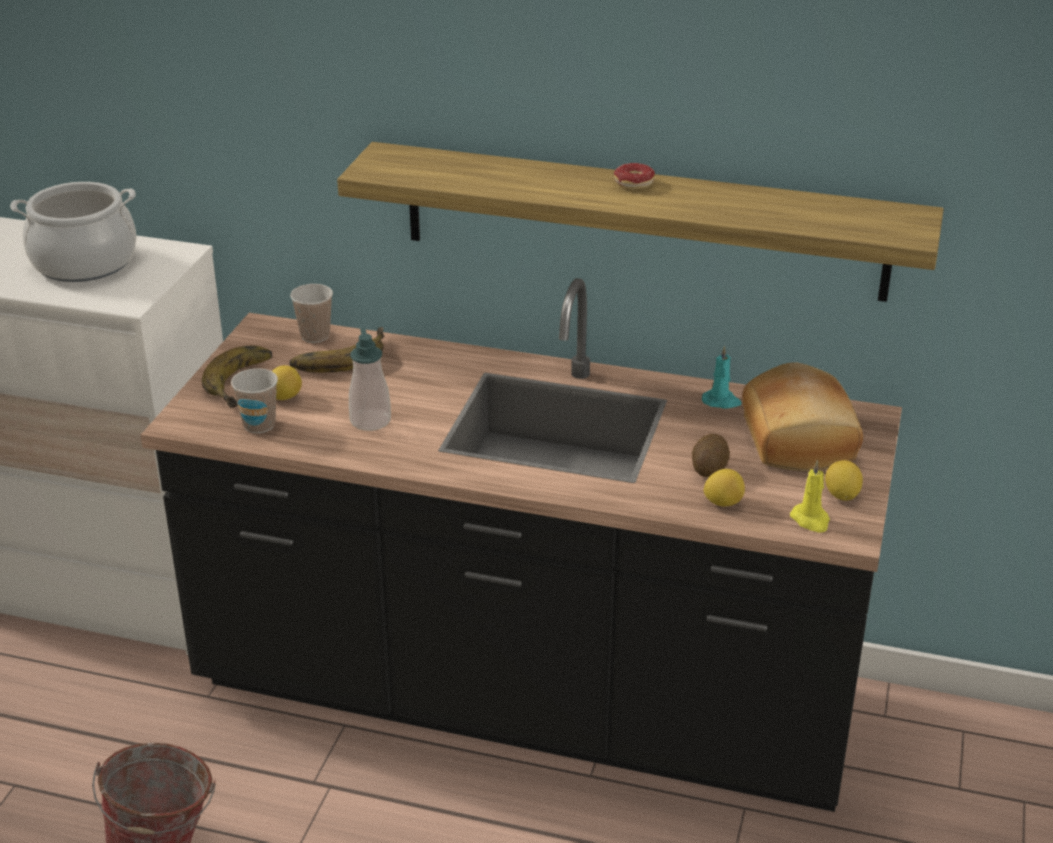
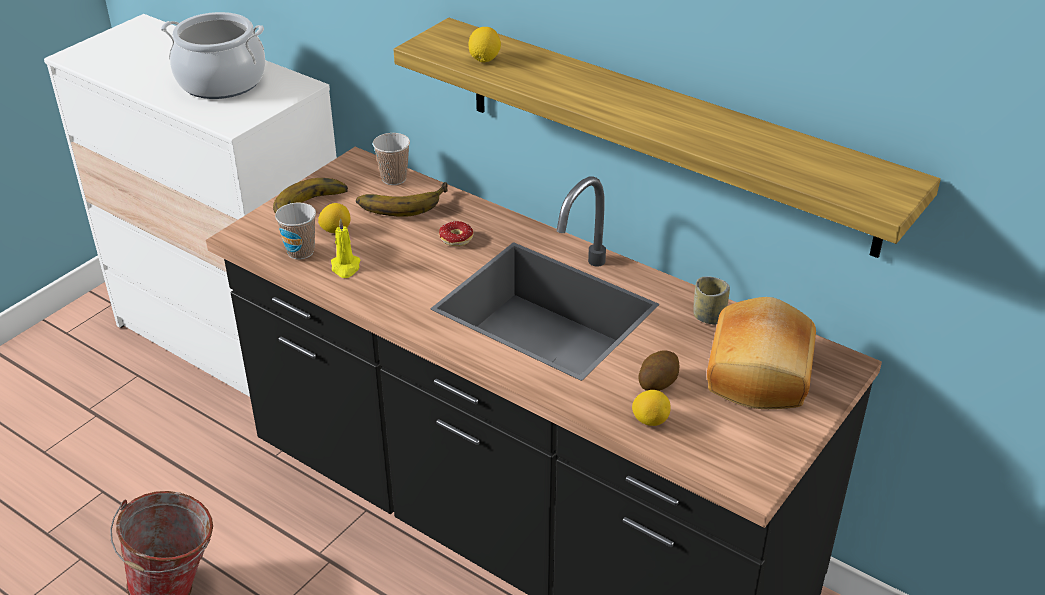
camera: 20 degrees right, 5 degrees up
soap dispenser [349,328,391,431] -> none
donut [613,163,655,189] -> donut moved to [439,221,474,246]
turquoise candle [702,346,742,409] -> cup [694,276,730,325]
yellow candle [790,460,830,533] -> yellow candle moved to [331,218,361,278]
lemon [825,460,863,501] -> lemon moved to [469,27,501,62]

